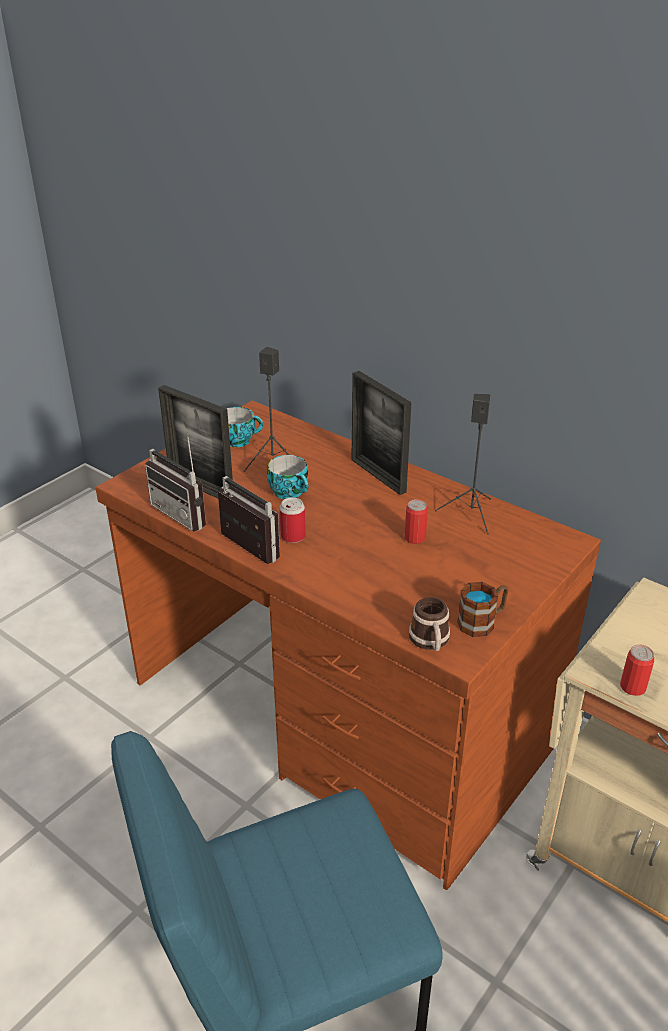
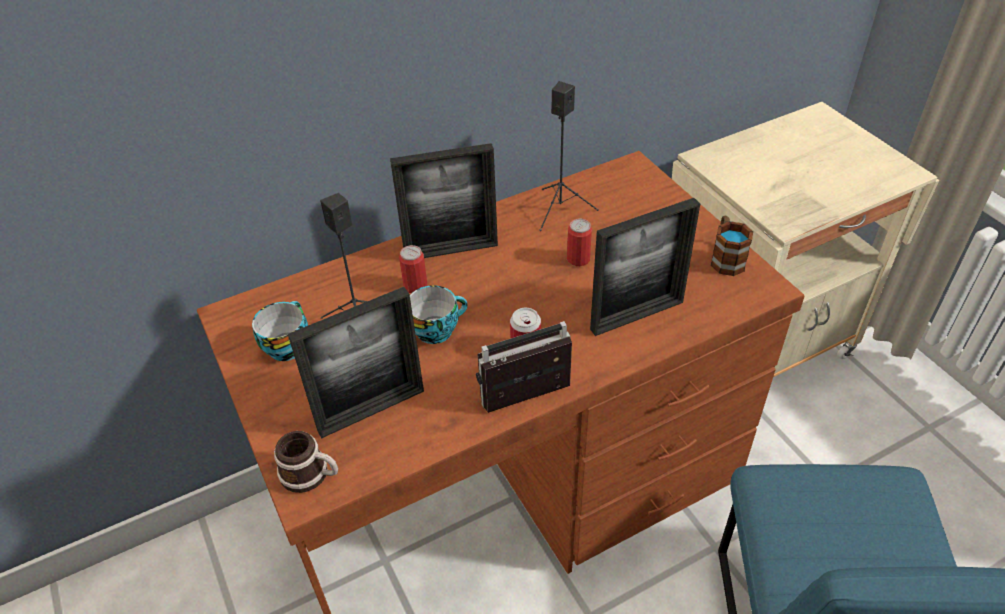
camera: 65 degrees left, 10 degrees up
radio [145,433,206,531] -> none
mug [409,597,450,651] -> mug moved to [274,431,338,493]
can [620,645,654,696] -> can moved to [399,245,427,293]
none -> picture frame [590,198,700,336]

